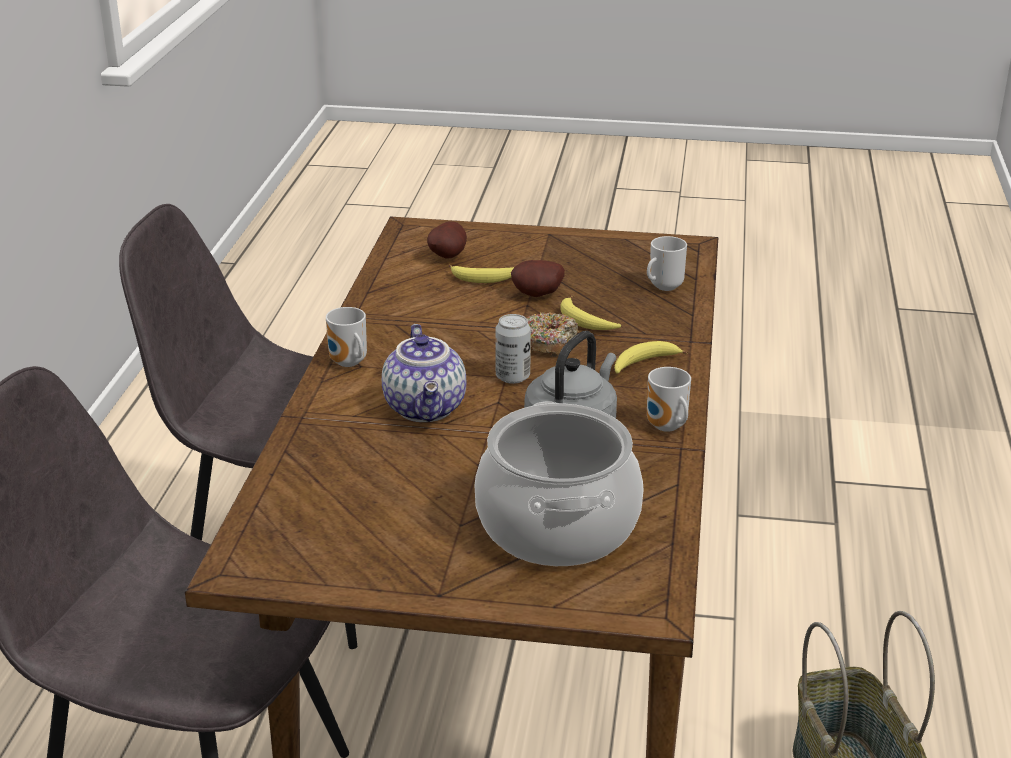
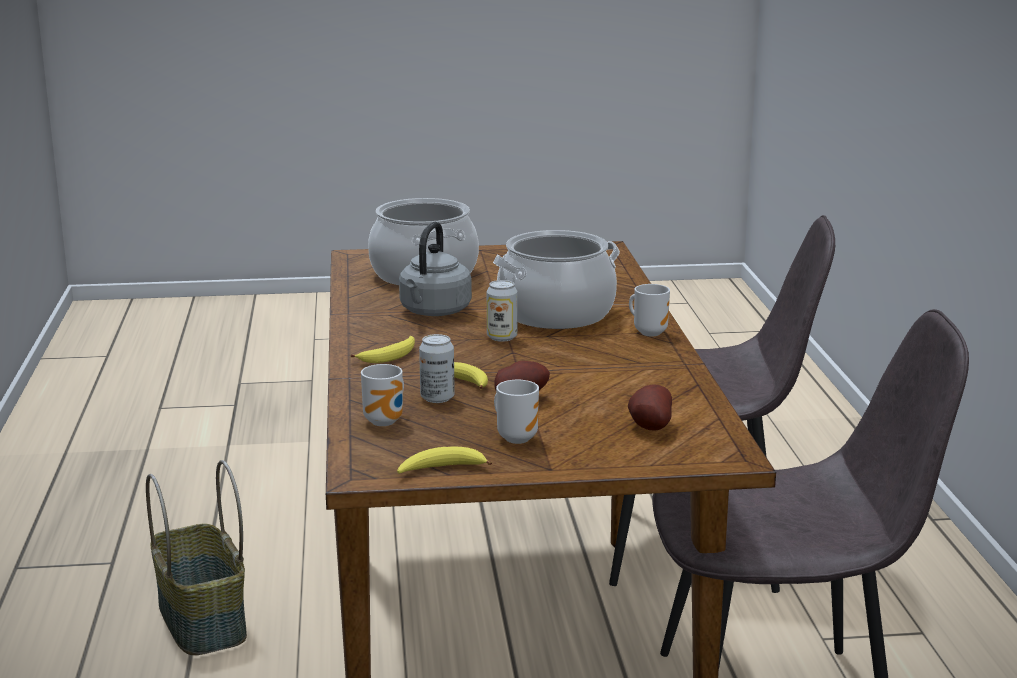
camera: 165 degrees right, 10 degrees down
teapot [382,324,466,422] -> cooking pot [493,230,620,329]
banana [449,265,514,283] -> banana moved to [397,446,492,474]
donut [527,312,578,357] -> none
mug [647,367,691,432] -> mug moved to [494,380,539,444]
none -> can [419,334,454,403]

